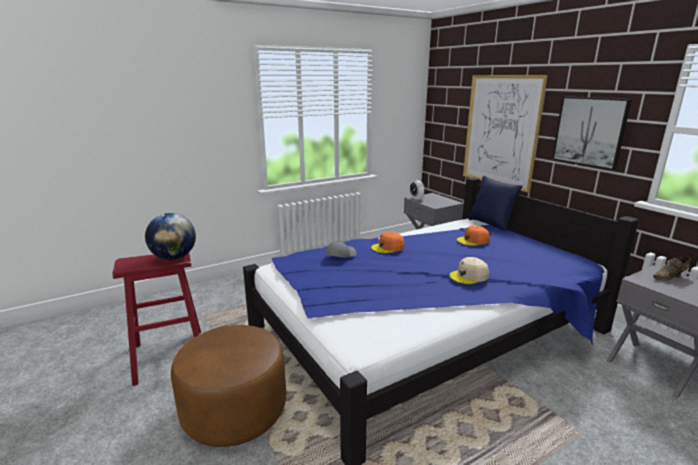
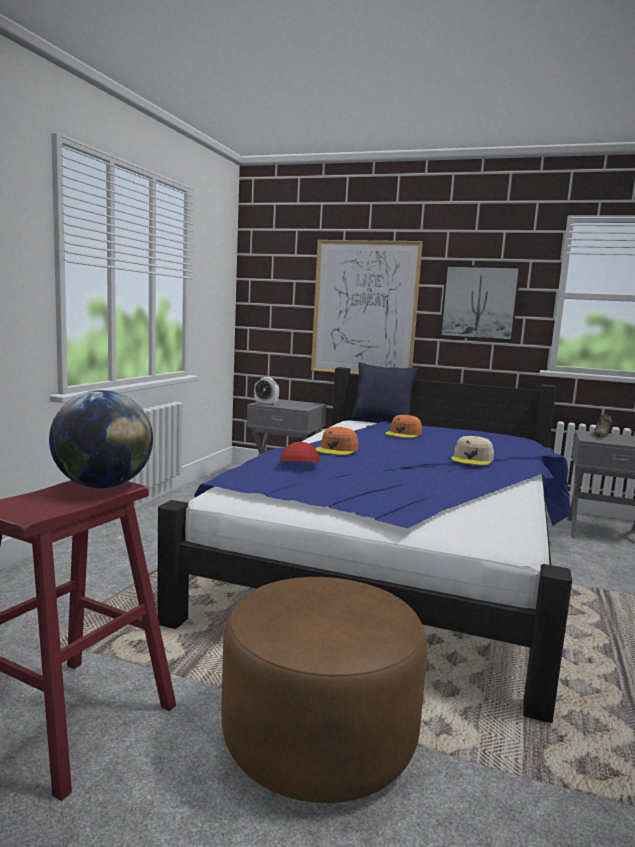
camera: 40 degrees left, 10 degrees down
grey cap [325,242,357,257] -> red cap [280,442,320,463]

